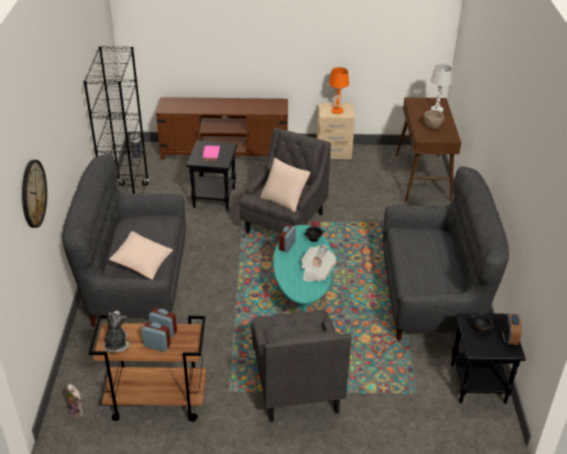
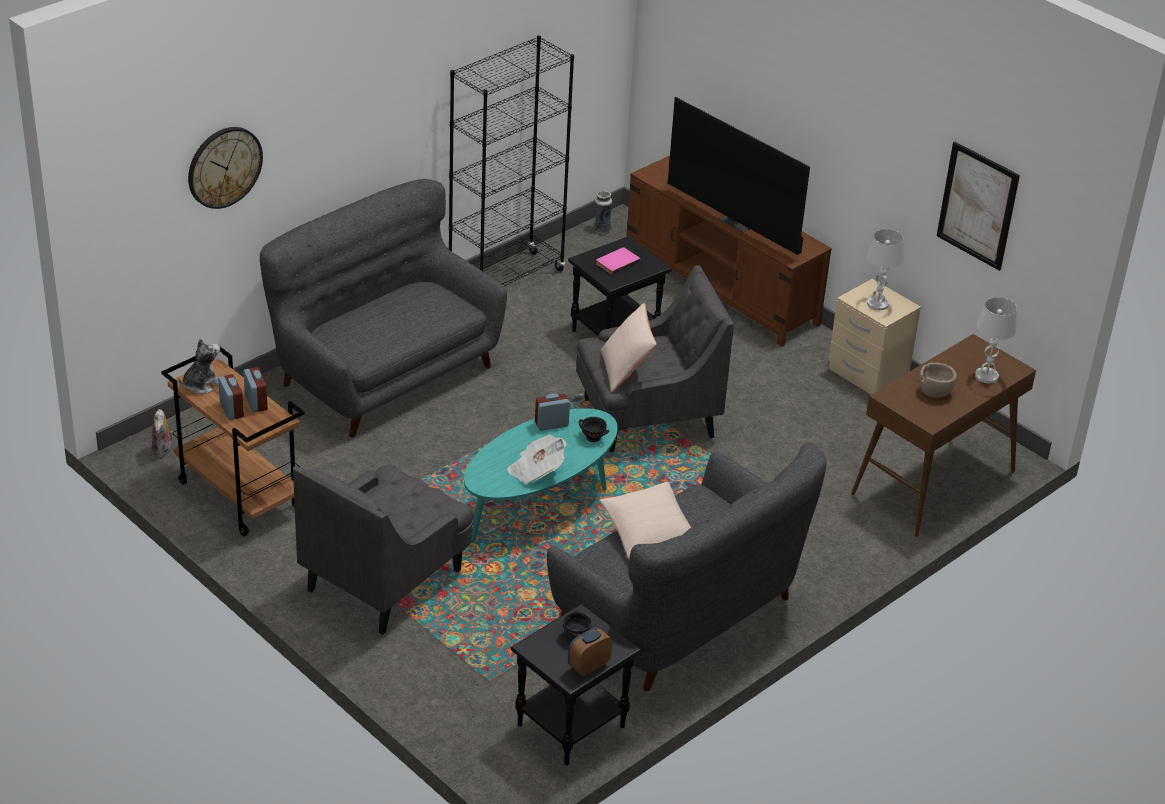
camera: 45 degrees right, 0 degrees up
beige pillow [109,231,173,280] -> beige pillow moved to [599,482,691,559]
orange table lamp [329,67,349,114] -> white table lamp [867,229,904,310]
none -> television [668,97,810,255]
none -> picture [937,141,1020,271]

